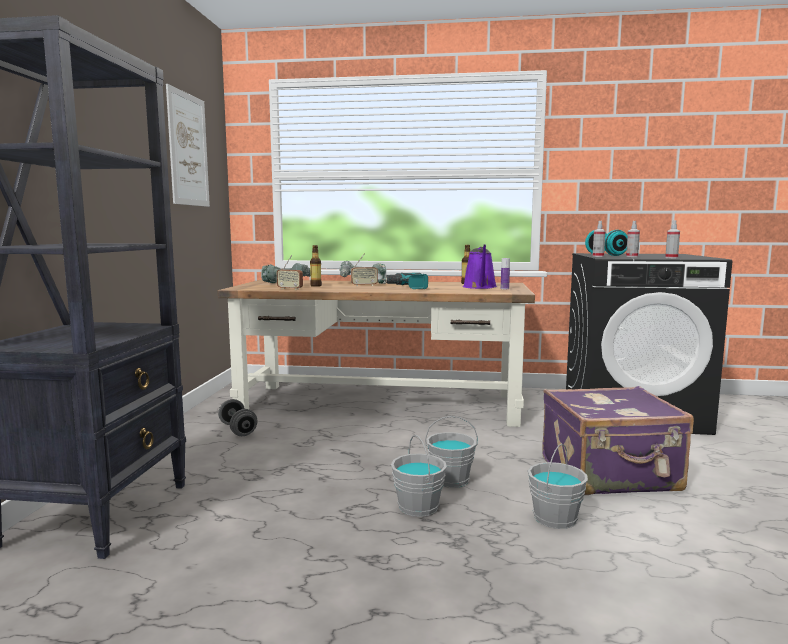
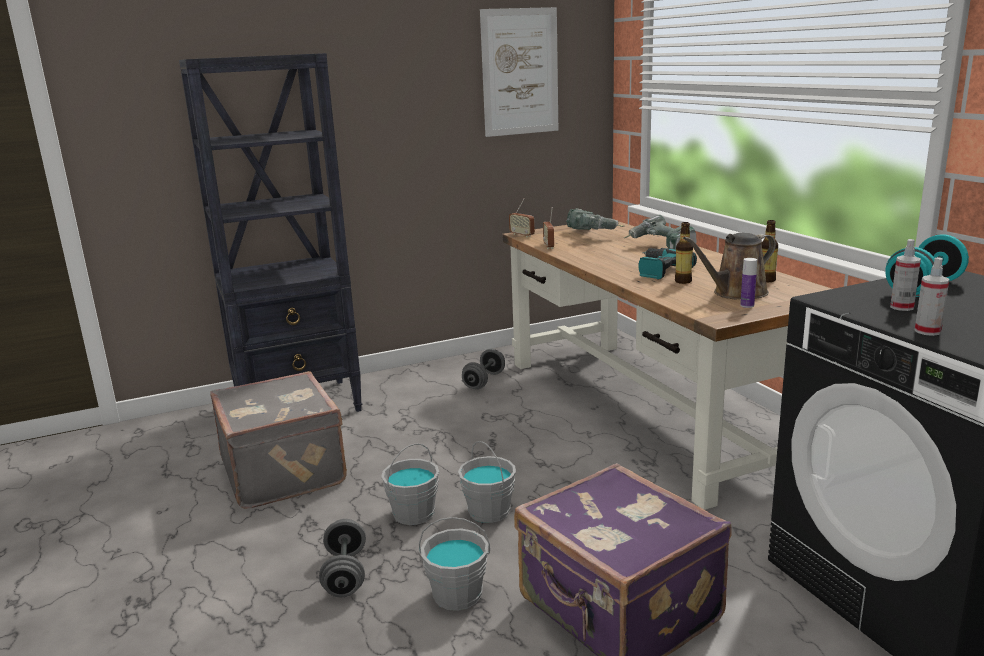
camera: 60 degrees right, 10 degrees up
bottle [310,245,322,287] -> bottle moved to [675,222,693,284]
radio [351,254,378,286] -> radio moved to [509,198,535,238]
purple watering can [463,244,497,289] -> brown watering can [683,233,776,299]
spray bottle [592,221,606,257] -> none
none -> grey suitcase [210,371,347,509]
none -> grey dumbbell [319,519,366,597]

